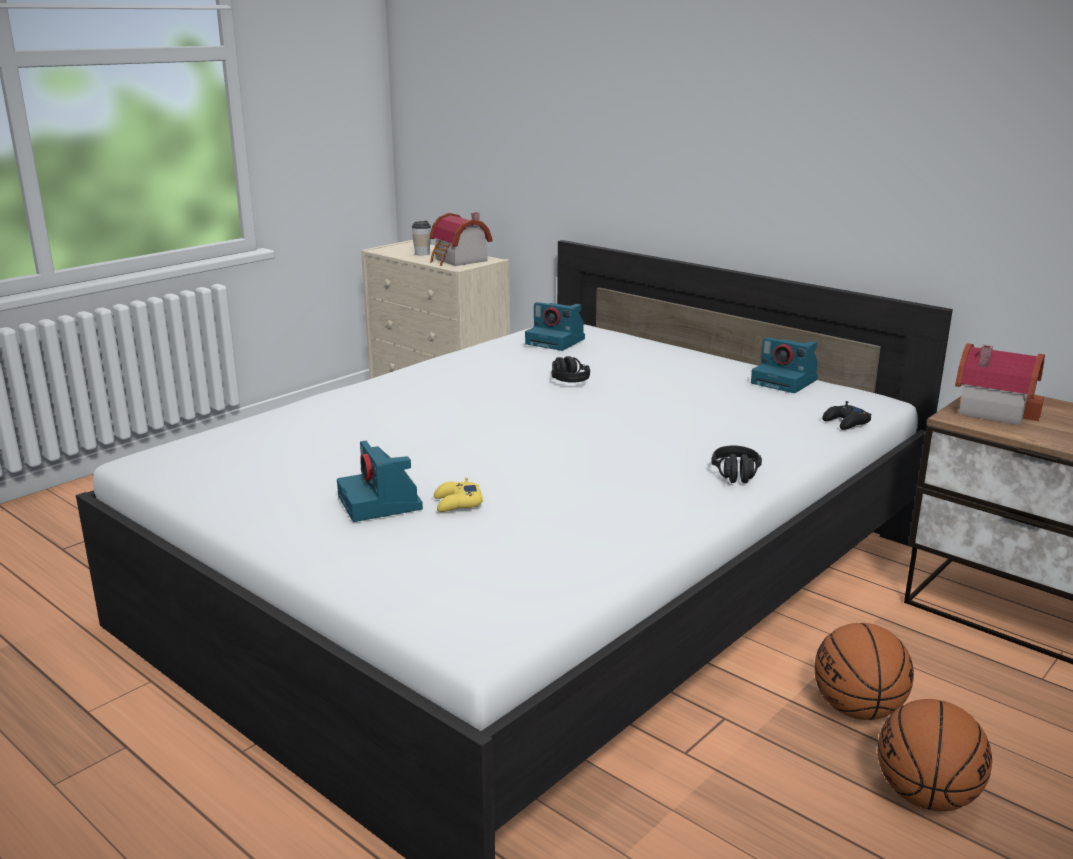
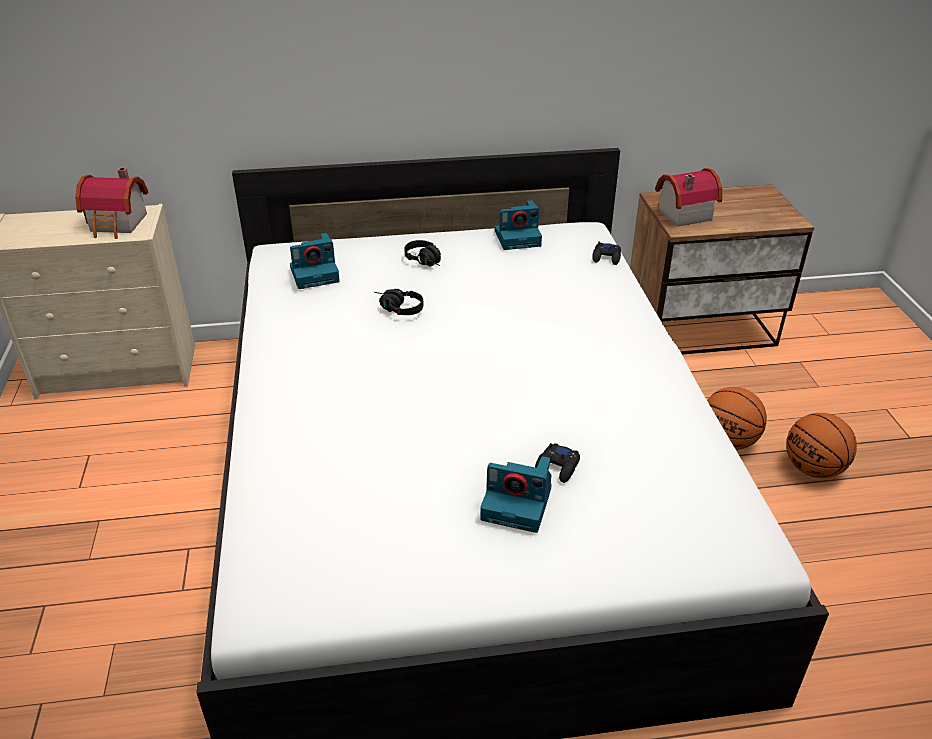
camera: 50 degrees left, 15 degrees up
cup [411,221,431,256] -> none
yellow game controller [434,477,483,512] -> black game controller [535,443,580,483]
black headphones [711,445,762,483] -> black headphones moved to [404,240,441,267]

